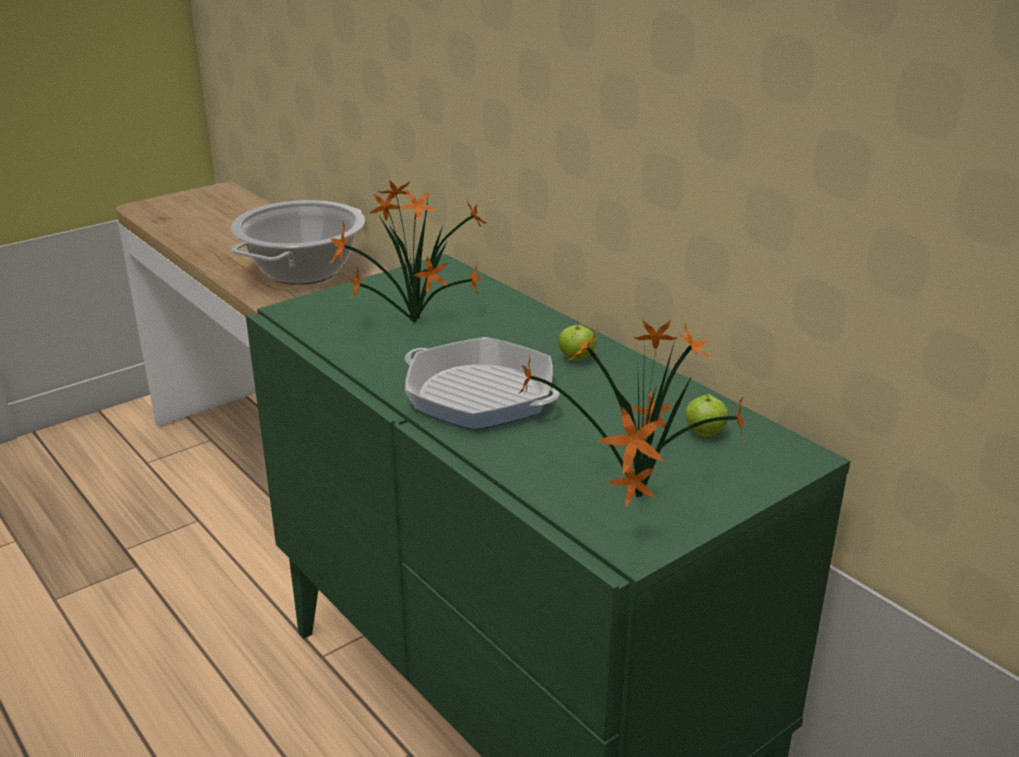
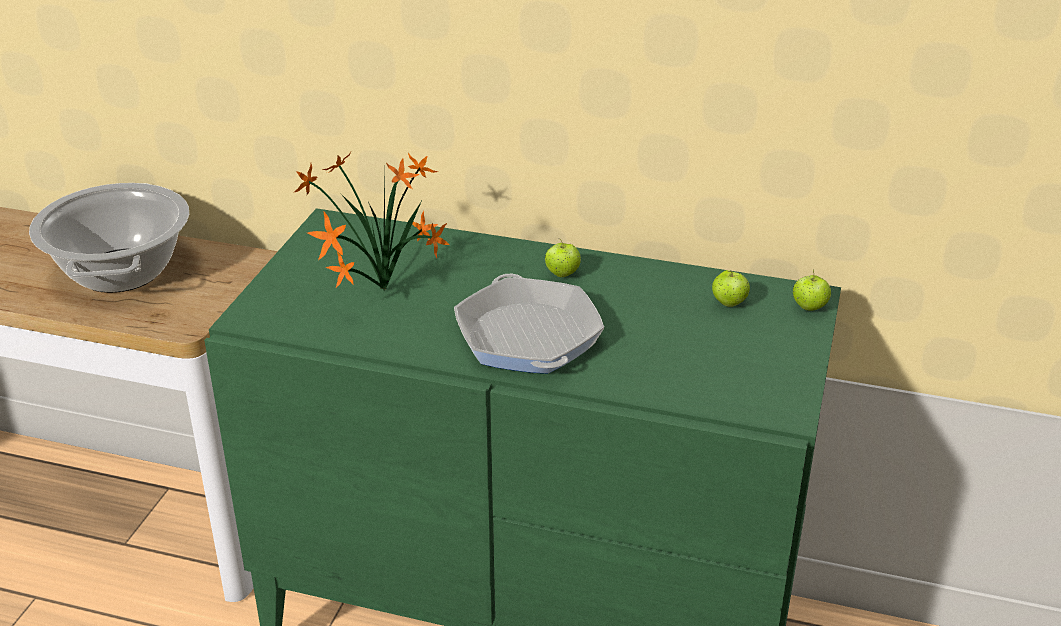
camera: 35 degrees left, 5 degrees up
frying pan [405,337,559,430] -> frying pan turned 105 degrees counterclockwise [454,274,604,374]
potted plant [519,320,747,506] -> none
none -> apple [793,270,831,311]

